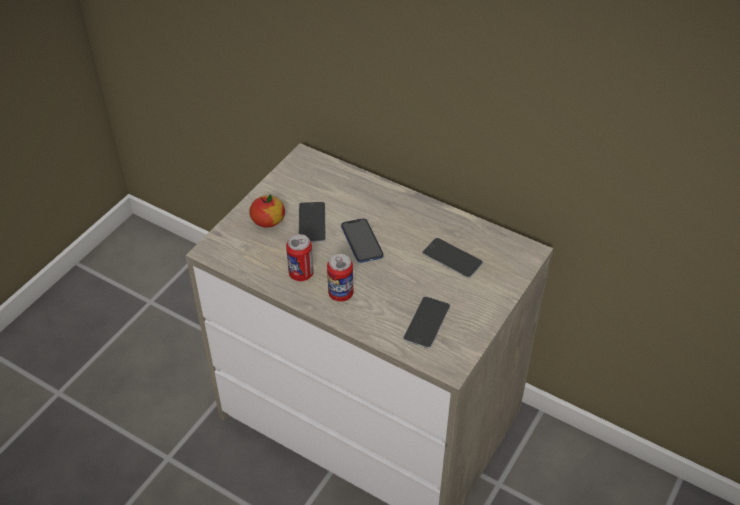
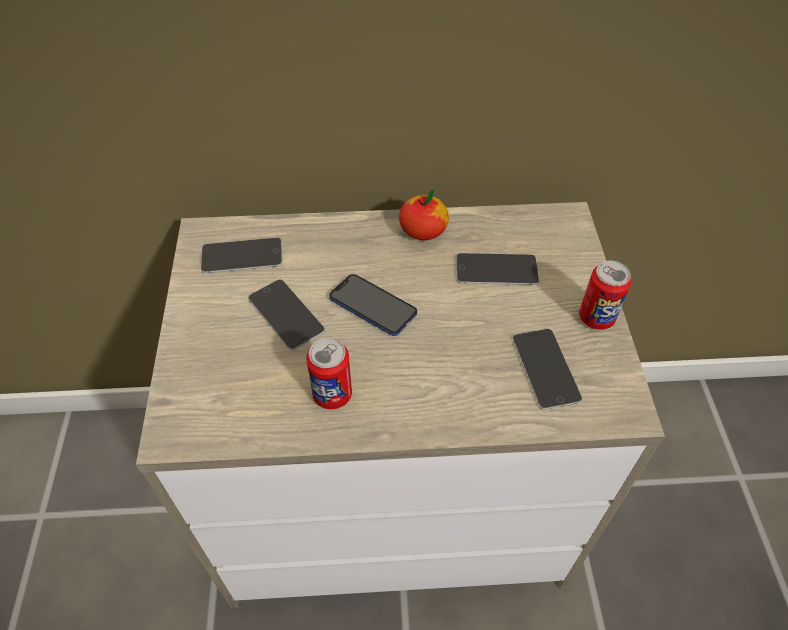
camera: 35 degrees left, 5 degrees up
apple [249,195,285,228] -> apple moved to [399,190,449,240]
can [327,254,353,302] -> can moved to [579,260,632,330]
none -> phone [201,238,283,273]

